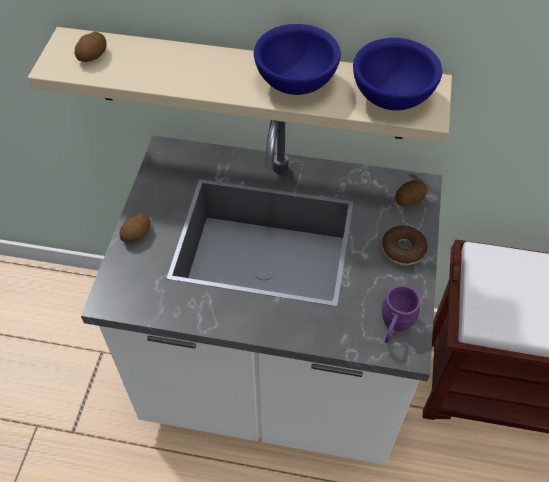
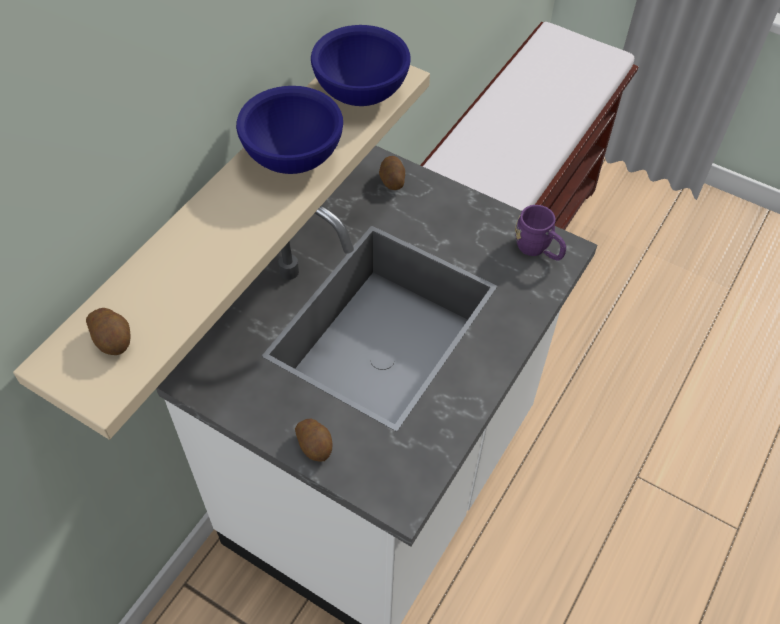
camera: 70 degrees left, 0 degrees up
donut [382,226,427,266] -> none

